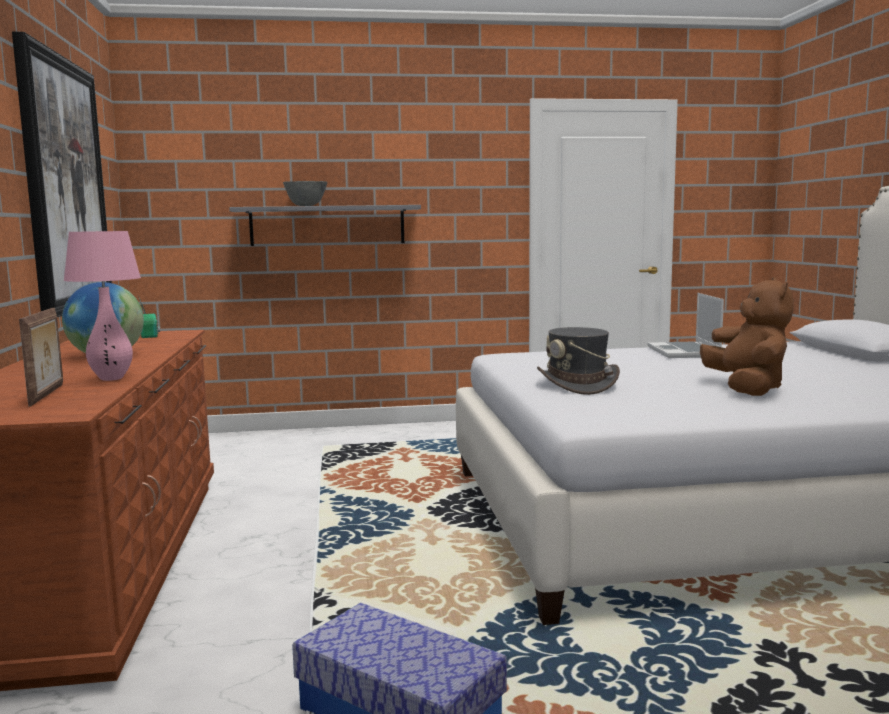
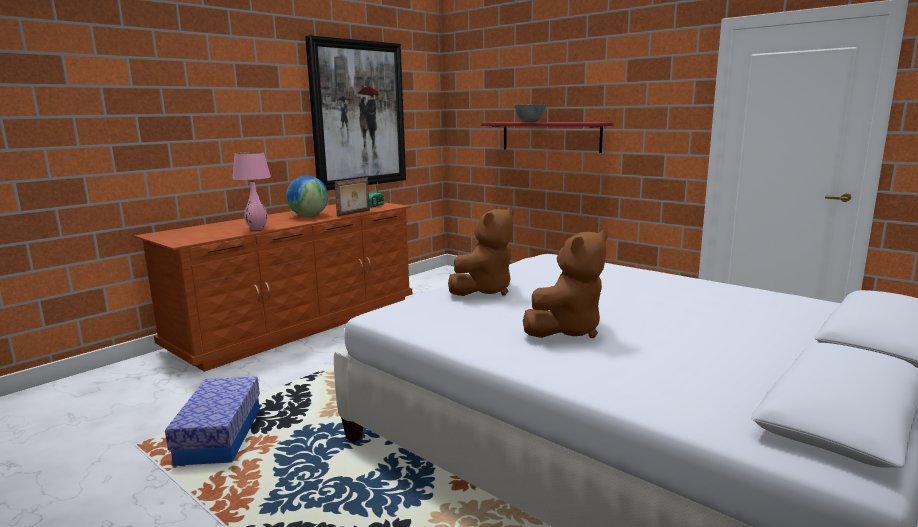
camera: 50 degrees right, 5 degrees up
picture frame [19,308,63,407] -> picture frame moved to [335,177,370,217]
grey shelf [229,205,421,246] -> red shelf [481,122,613,153]
grey hat [537,327,620,395] -> brown plush toy [448,207,514,296]
laptop [648,293,724,358] -> none

